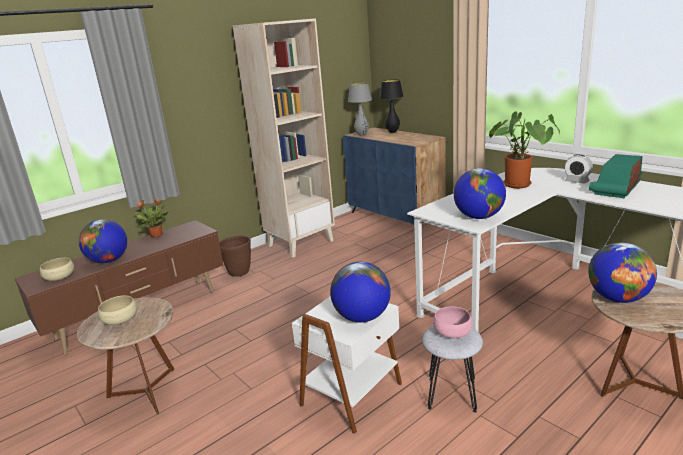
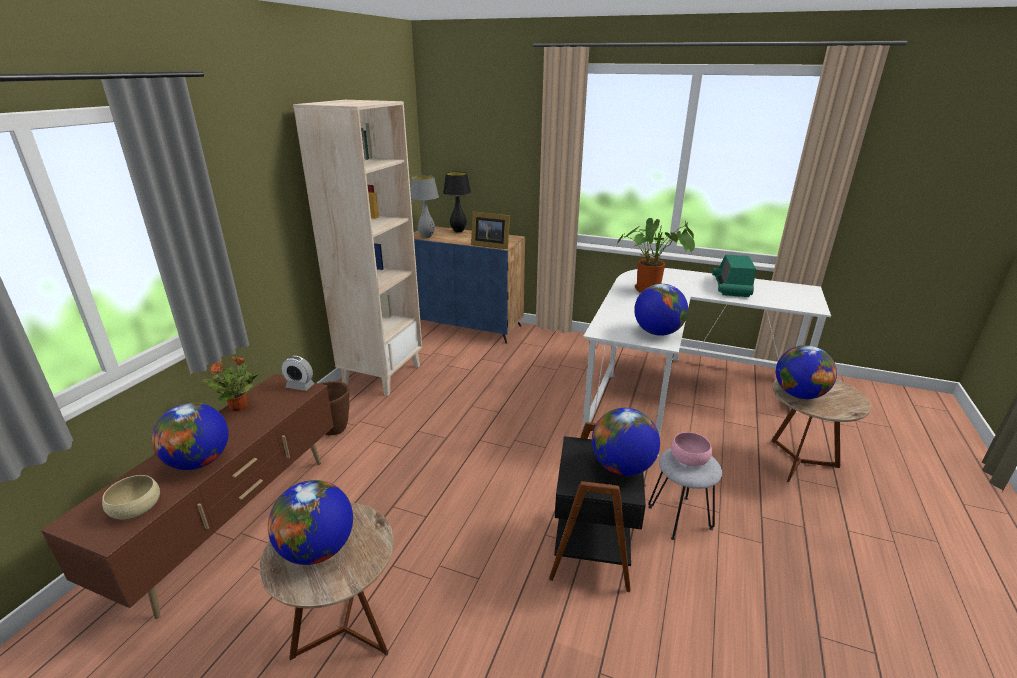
camera: 30 degrees left, 5 degrees up
beige bowl [98,295,137,325] -> globe [268,480,353,565]
white side table [292,296,402,434] -> black side table [549,422,646,592]
alarm clock [565,154,593,184] -> alarm clock moved to [281,356,314,391]
none -> picture frame [471,211,510,249]

